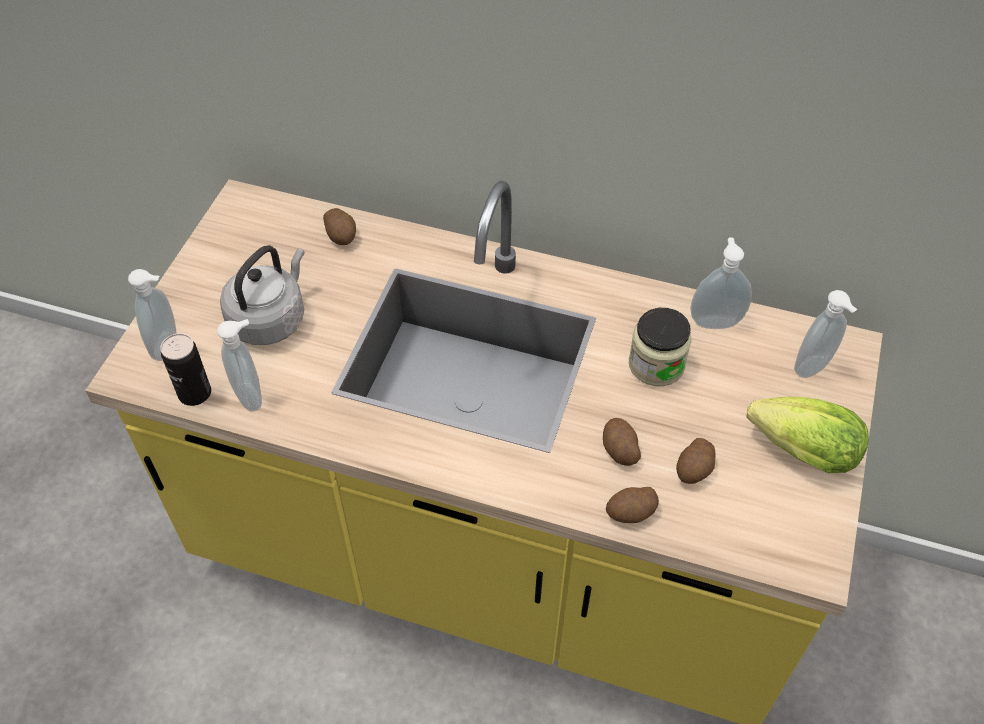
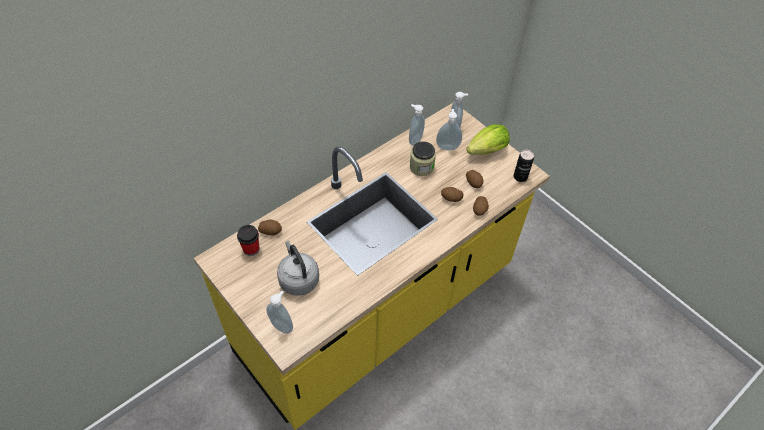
camera: 60 degrees left, 0 degrees up
can [160,333,211,406] -> can moved to [513,150,534,182]
soap dispenser [217,319,262,412] -> soap dispenser moved to [436,109,462,150]
none -> cup [237,225,259,256]

